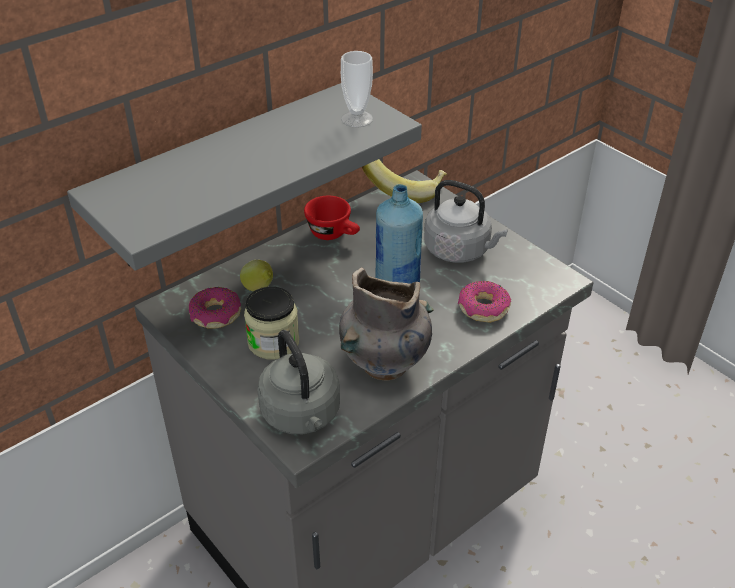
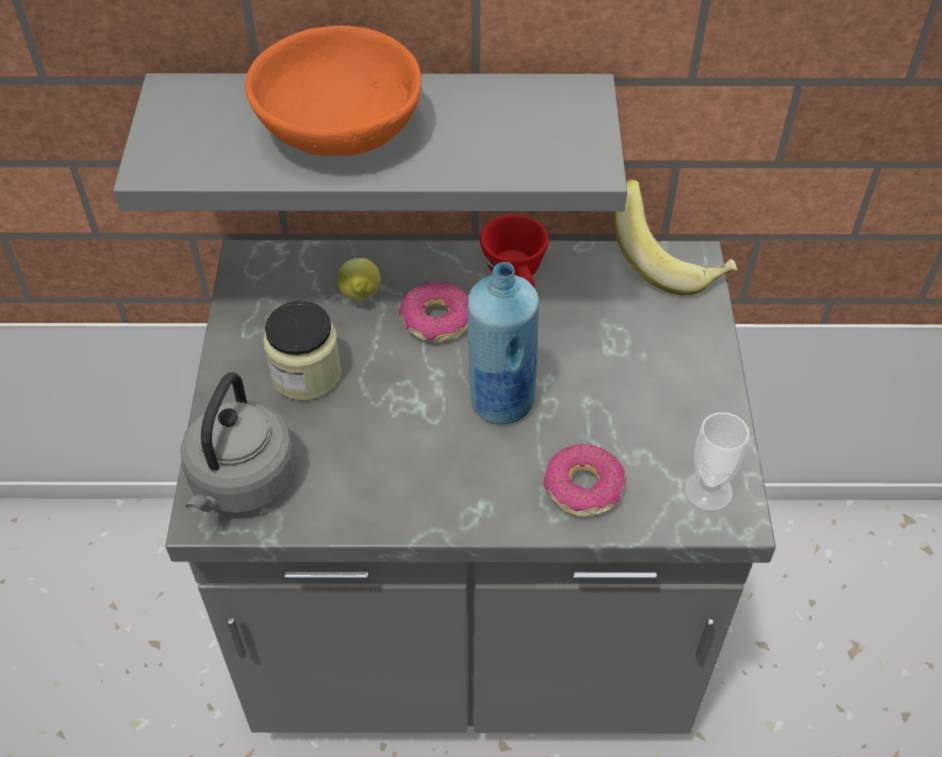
camera: 40 degrees right, 10 degrees up
donut [189,287,241,328] -> donut moved to [399,282,468,342]
grey vase [339,267,434,381] -> none
cup [341,51,373,128] -> cup moved to [684,412,750,511]
grey kettle [424,180,508,263] -> none
none -> orange bowl [245,26,421,156]

